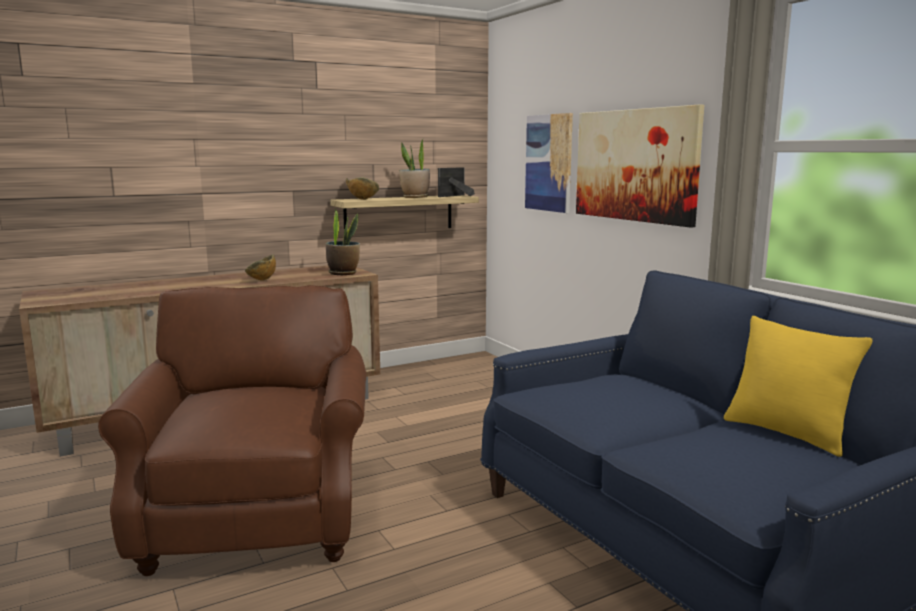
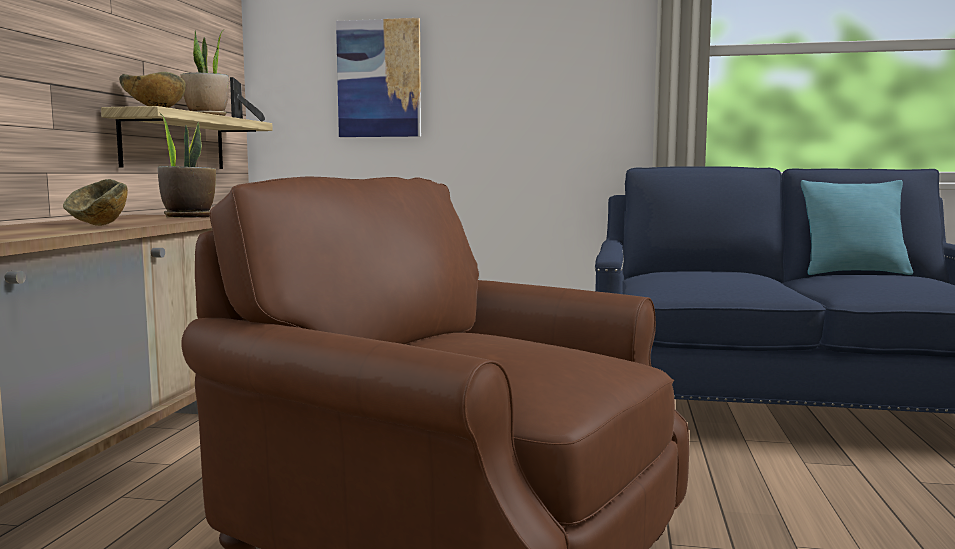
camera: 50 degrees left, 5 degrees down
picture [576,105,704,228] -> none
yellow pillow [724,316,872,457] -> turquoise pillow [801,180,913,275]

